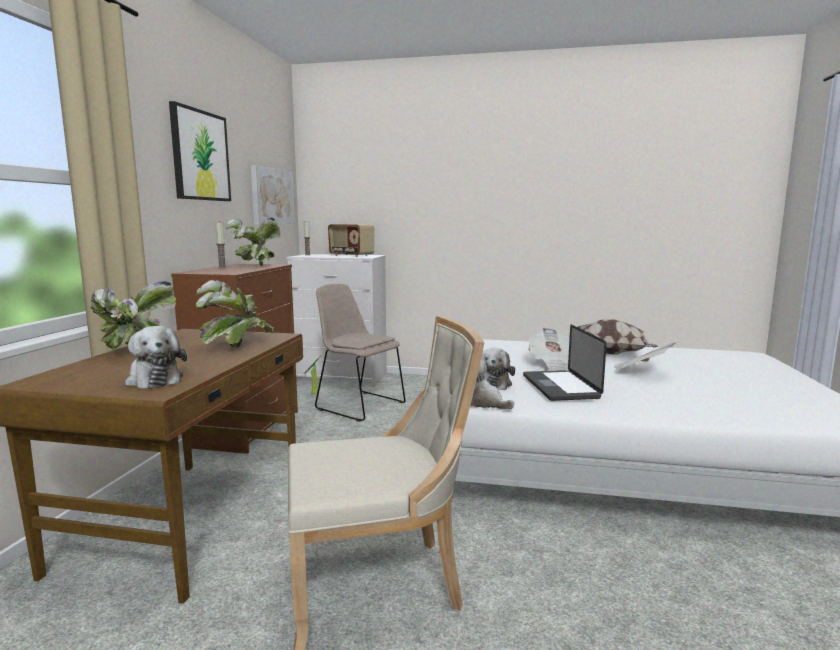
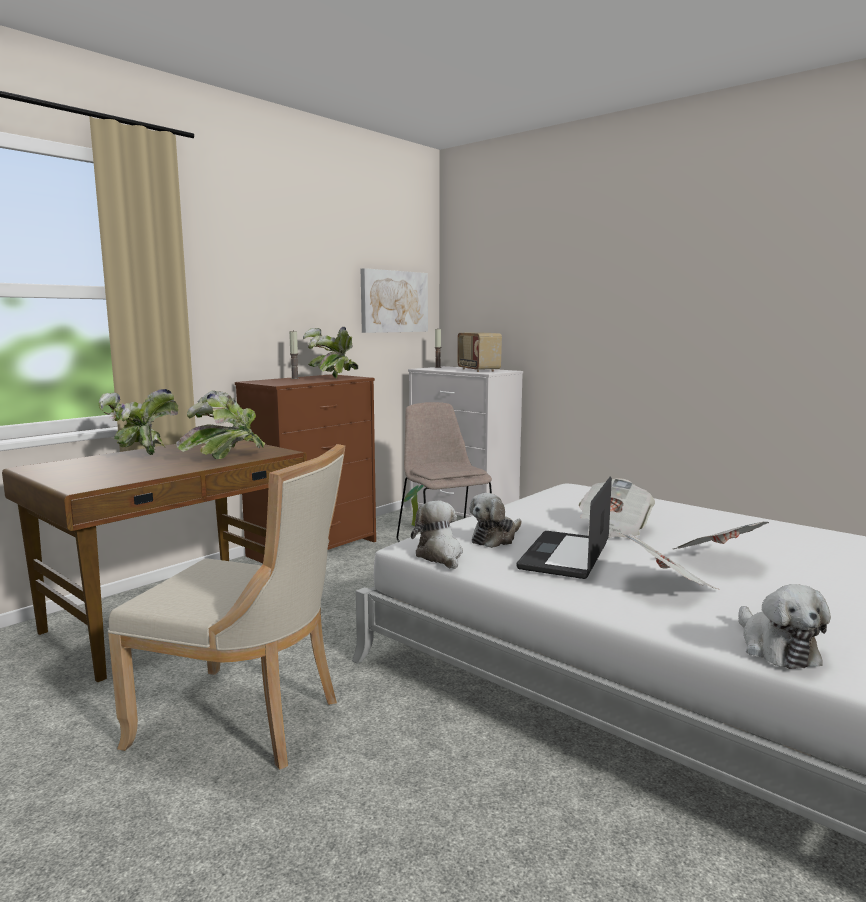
camera: 30 degrees right, 0 degrees up
plush toy [125,326,187,389] -> plush toy moved to [739,584,831,669]
picture [169,101,231,201] -> none
pillow [577,319,658,355] -> none
none -> newspaper [618,533,718,589]

